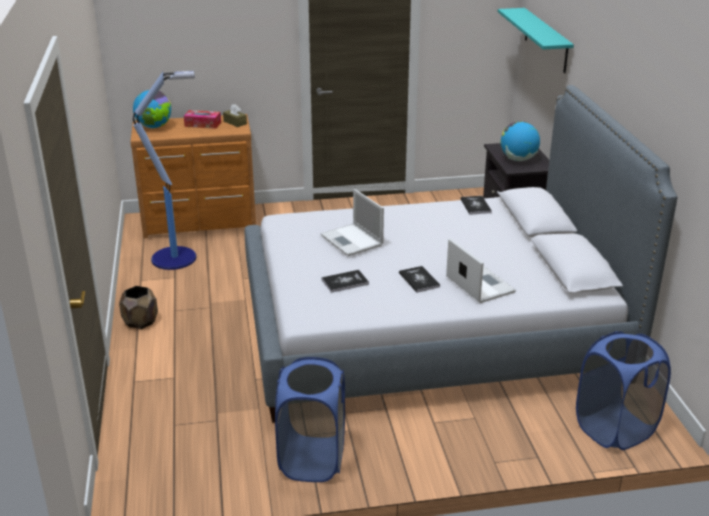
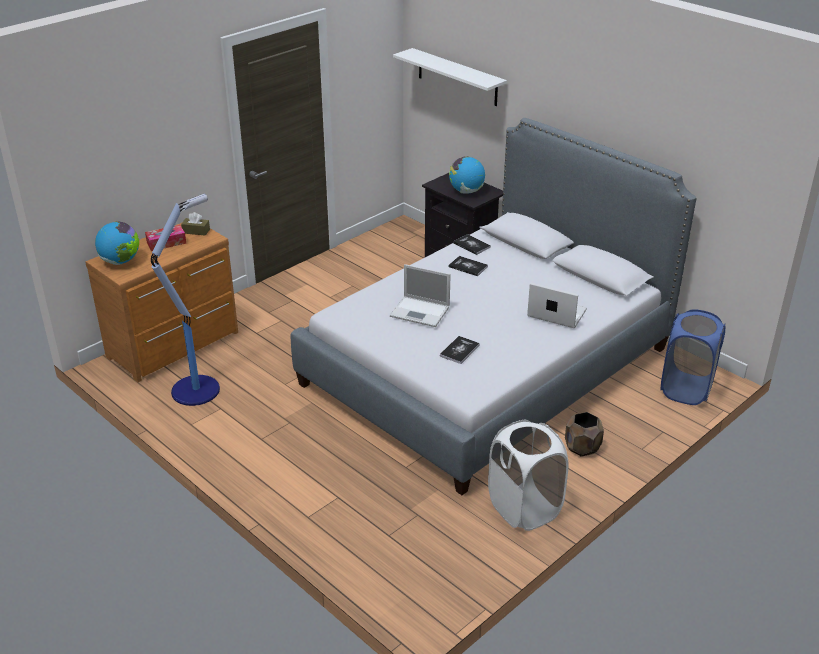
camera: 35 degrees left, 5 degrees up
brown planter [119,286,158,329] -> brown planter moved to [565,412,604,457]
blue laundry basket [275,357,345,482] -> white laundry basket [488,420,568,531]
book [399,266,440,293] -> book moved to [448,256,488,276]
turquoise shelf [498,8,574,73] -> white shelf [393,48,507,106]

